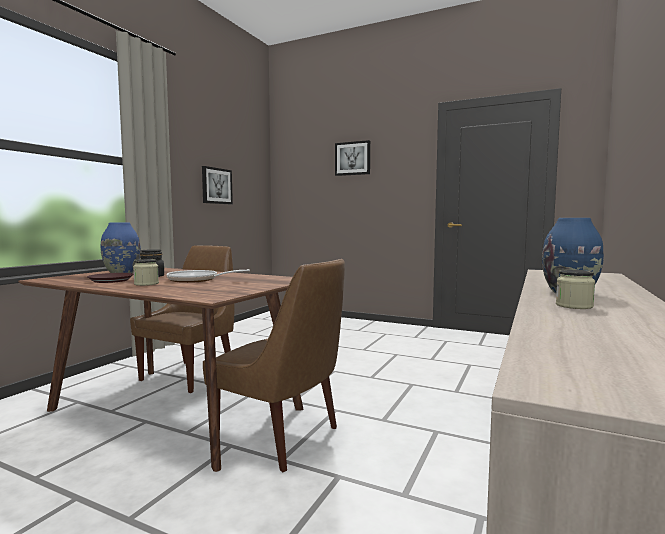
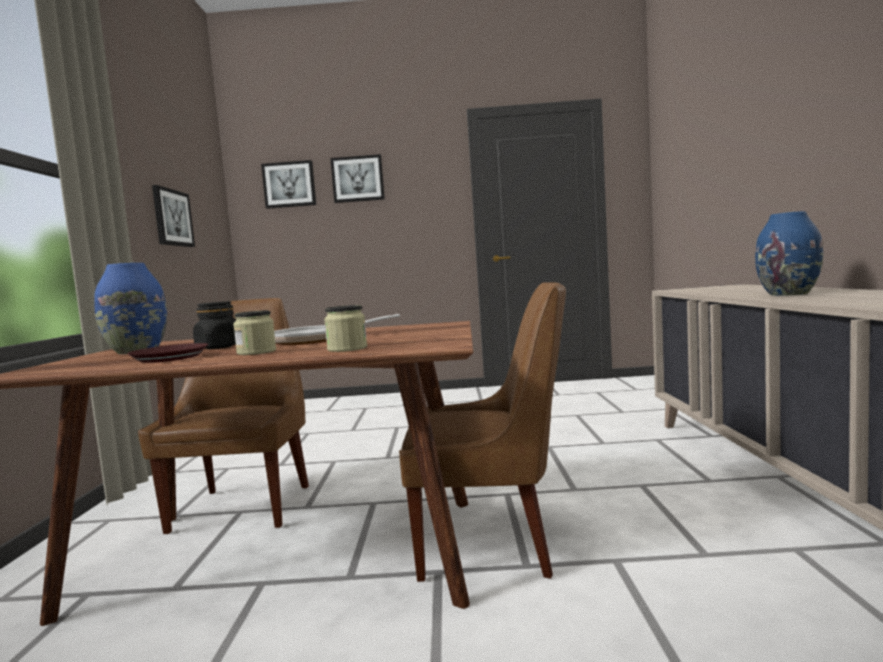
camera: 25 degrees left, 0 degrees up
jar [556,270,595,309] -> jar moved to [324,305,367,352]
none -> picture [261,160,316,209]

